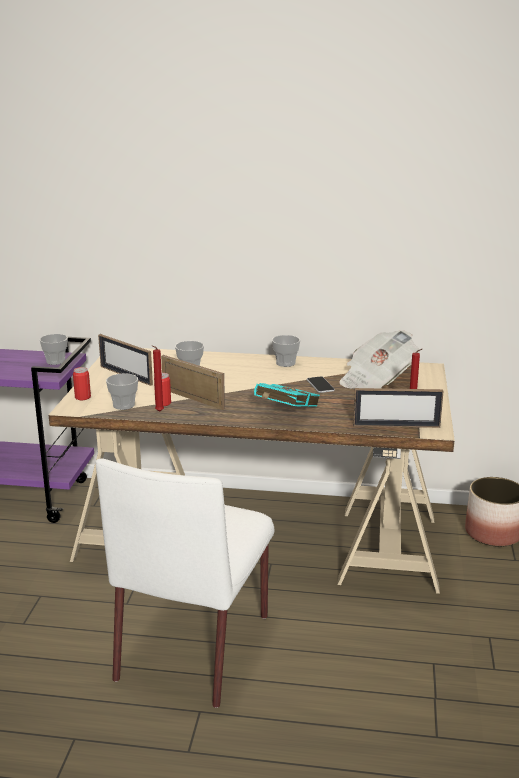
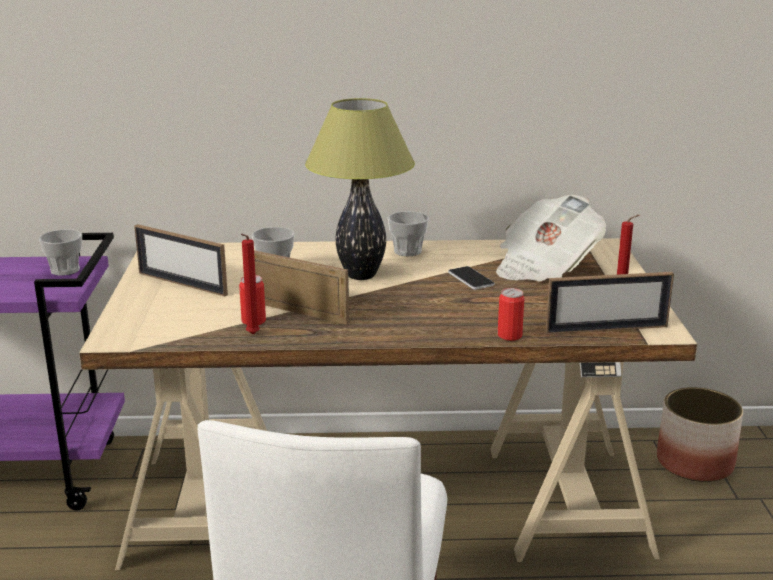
camera: 10 degrees left, 0 degrees up
can [73,367,91,400] -> can moved to [497,288,524,341]
cup [106,373,138,410] -> none
turquoise book [254,383,320,407] -> none
none -> table lamp [305,98,415,280]

